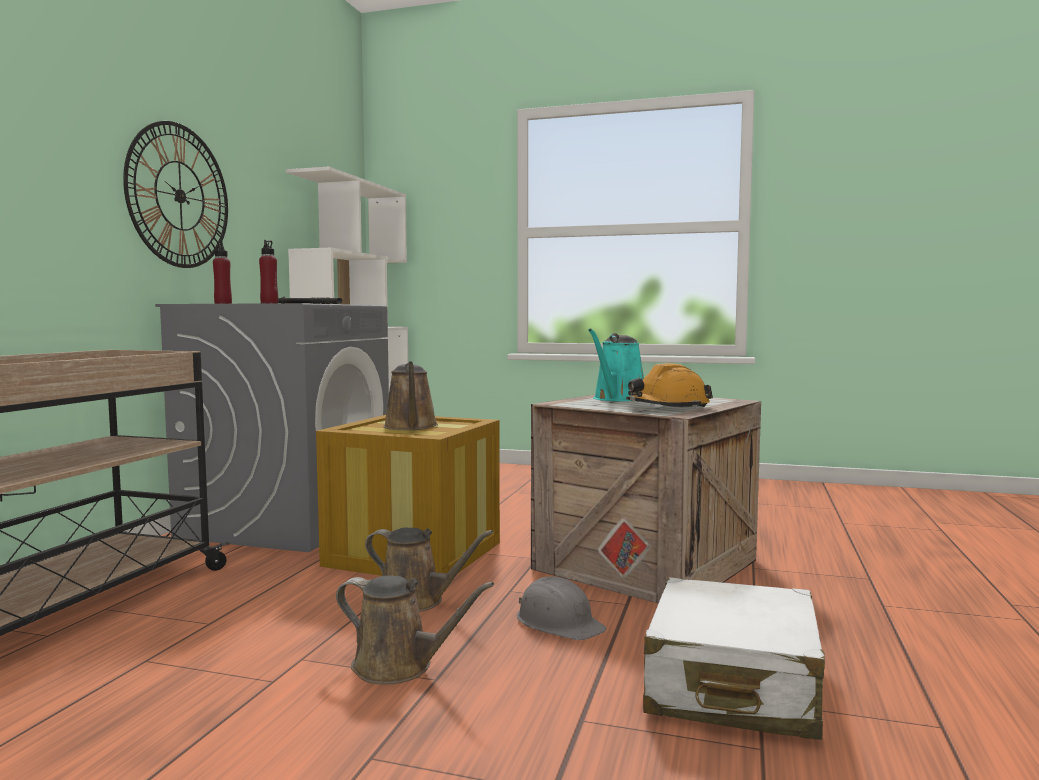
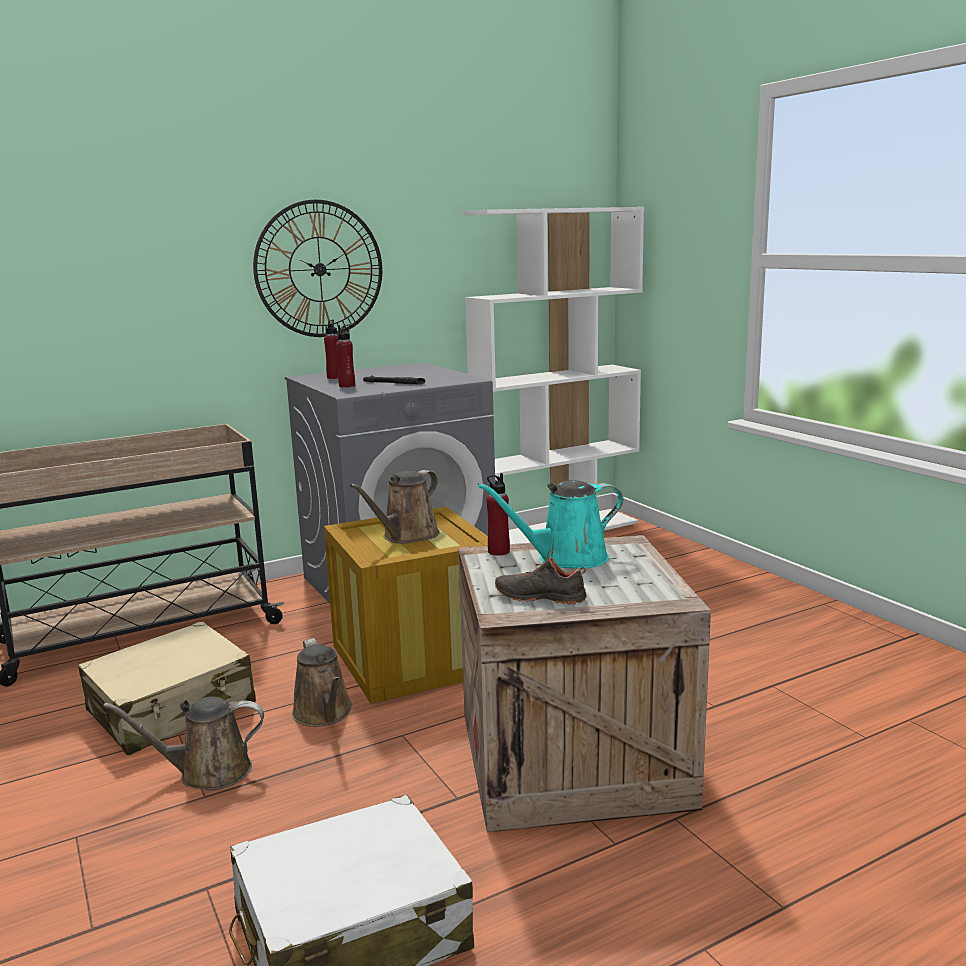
camera: 45 degrees right, 10 degrees up
brown watering can [336,576,494,685] -> brown watering can turned 105 degrees clockwise [103,697,264,791]
grey hard hat [517,576,607,640] -> none
orange hard hat [626,363,713,409] -> black shoe [495,550,587,605]
none -> beige suitcase [78,621,256,755]
none -> red bottle [487,473,510,556]

